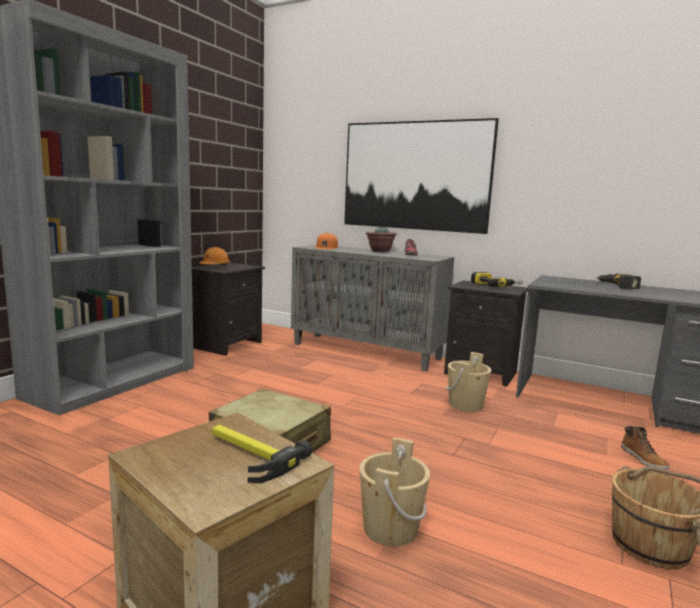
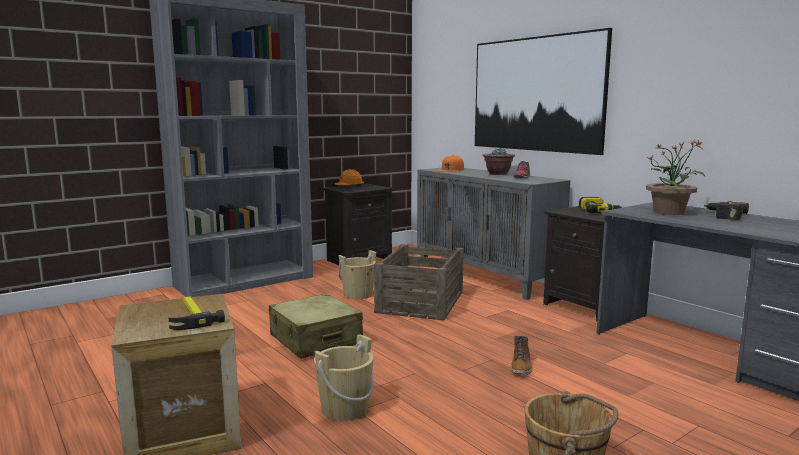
camera: 25 degrees right, 0 degrees up
beige bucket [446,352,491,412] -> beige bucket moved to [339,250,376,299]
boot [621,426,670,469] -> boot moved to [511,336,532,375]
none -> crate [374,244,464,320]
none -> potted plant [646,140,705,215]

